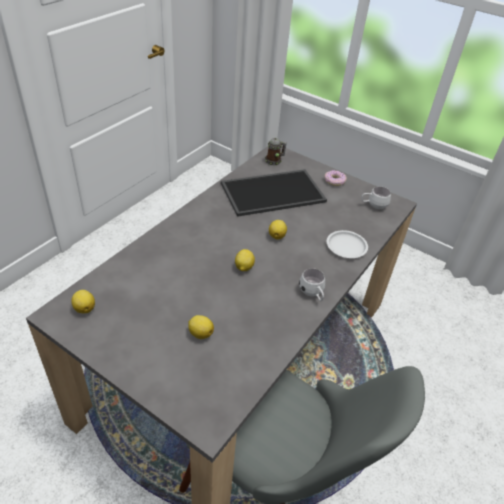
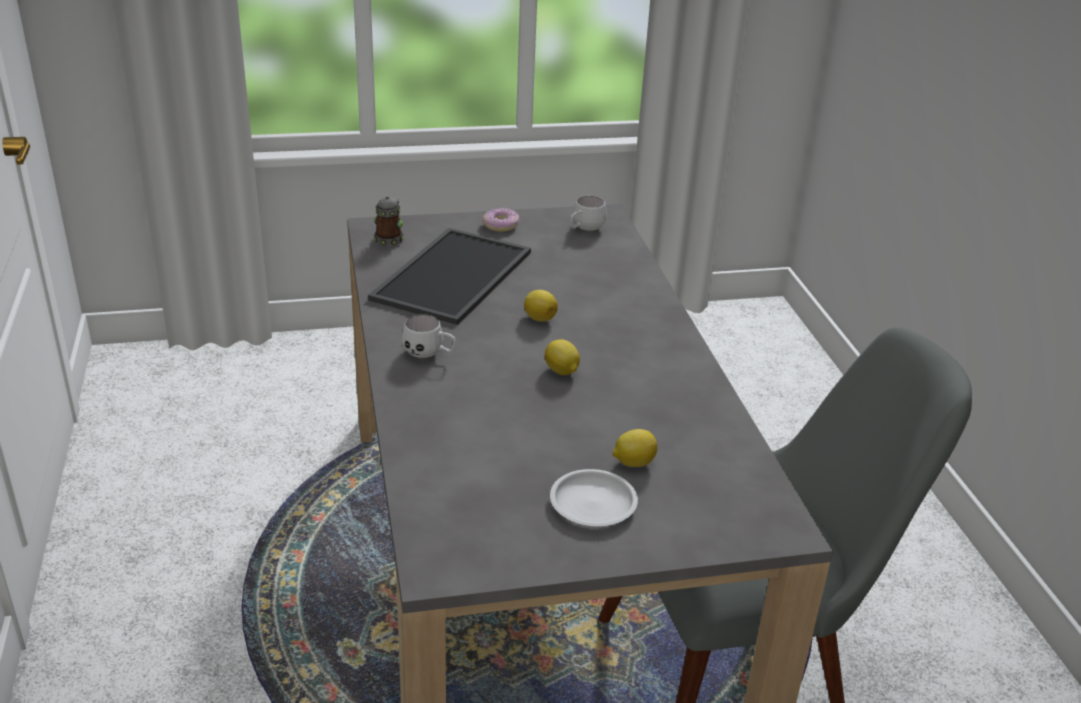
camera: 45 degrees left, 10 degrees down
lemon [71,290,95,314] -> none
white mug [299,268,325,301] -> white mug moved to [401,314,456,358]
white plate [327,230,368,258] -> white plate moved to [550,469,638,526]

